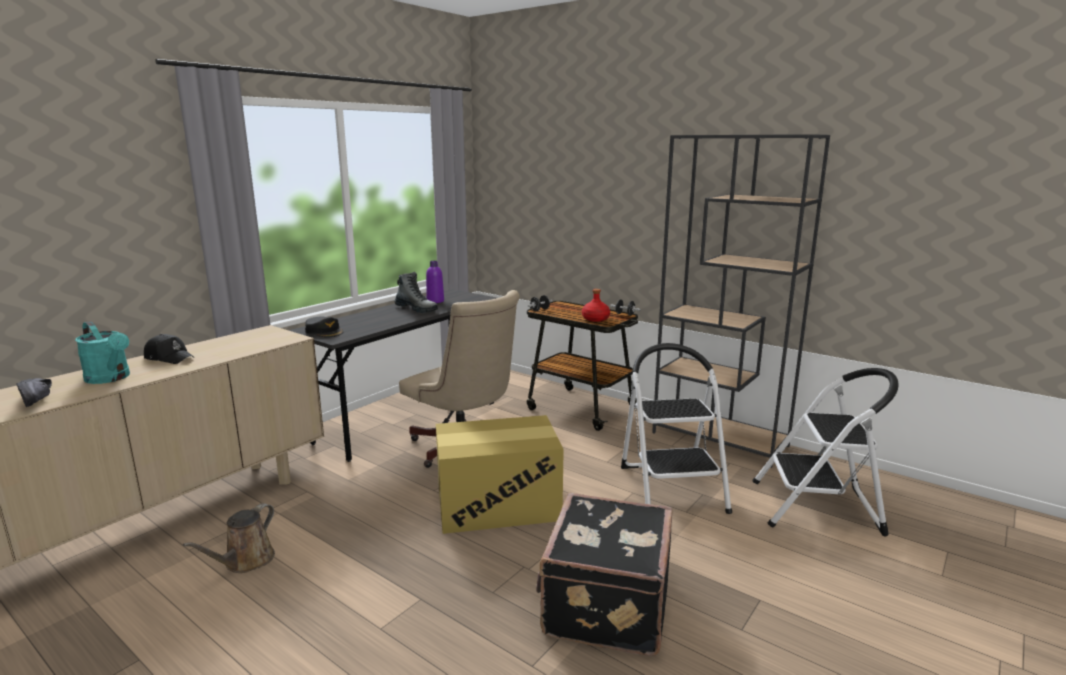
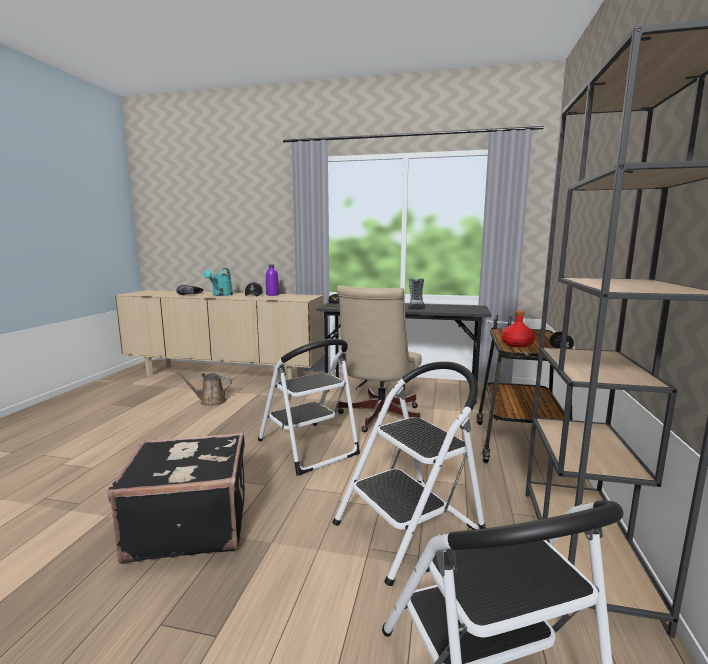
camera: 65 degrees right, 5 degrees down
purple bottle [426,261,444,303] -> purple bottle moved to [266,264,279,296]
cardboard box [436,415,564,534] -> step ladder [258,339,360,476]

